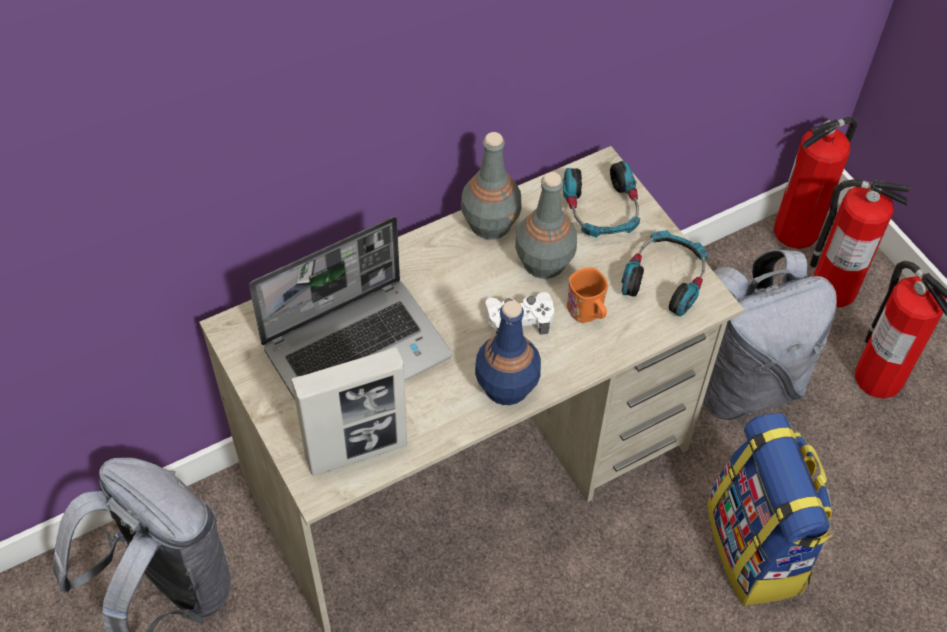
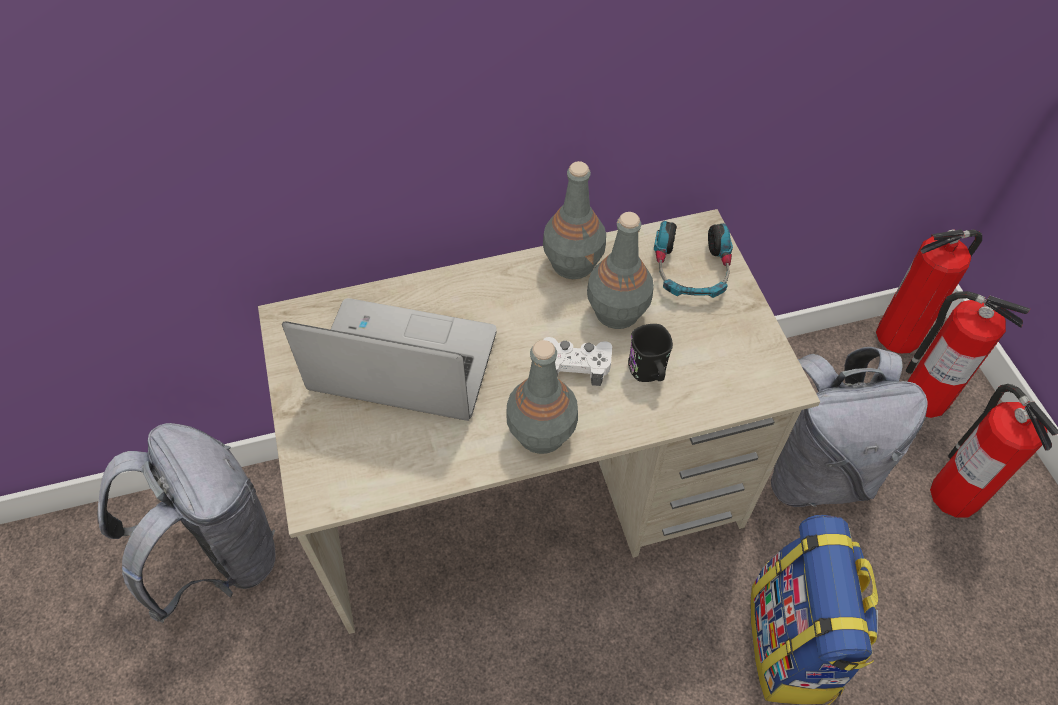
camera: 15 degrees right, 0 degrees up
laptop [249,217,452,399] -> laptop turned 150 degrees counterclockwise [282,298,497,421]
picture frame [291,347,407,476] -> none
blue bottle [475,301,541,405] -> grey bottle [506,340,578,454]
orange mug [567,267,608,323] -> black mug [628,324,673,382]
headphones [621,230,708,317] -> none

